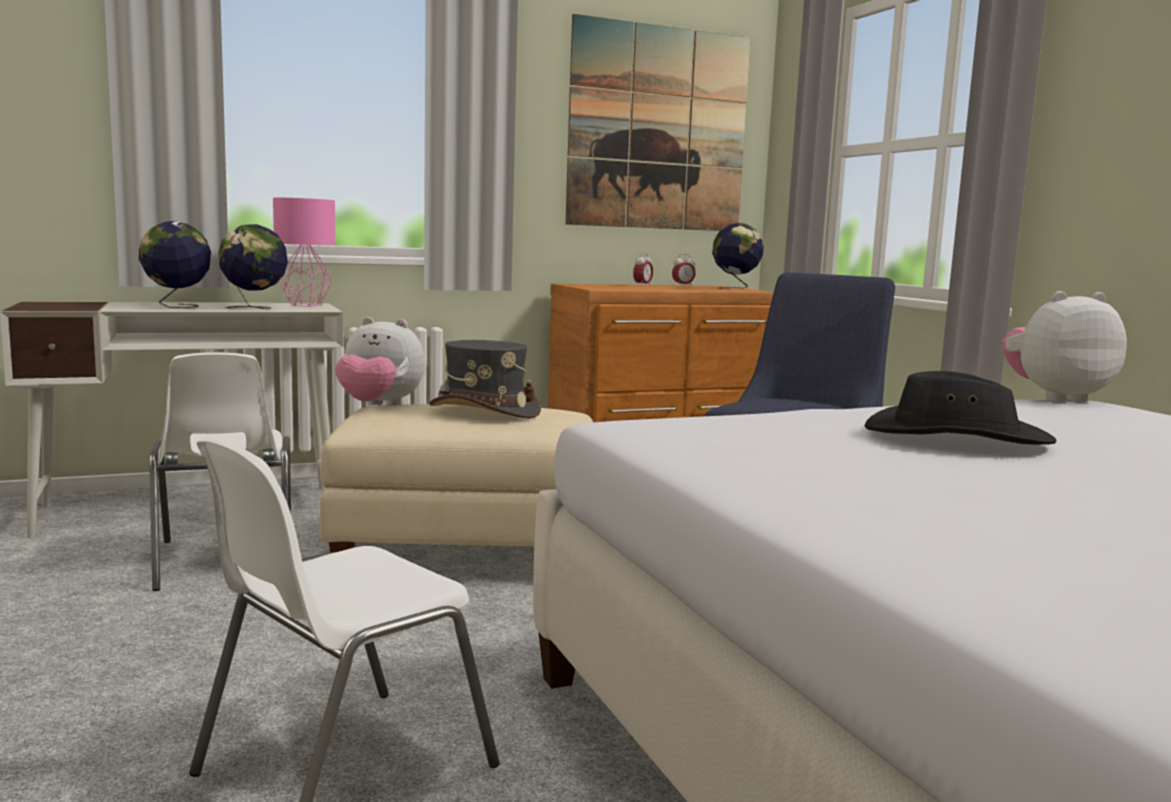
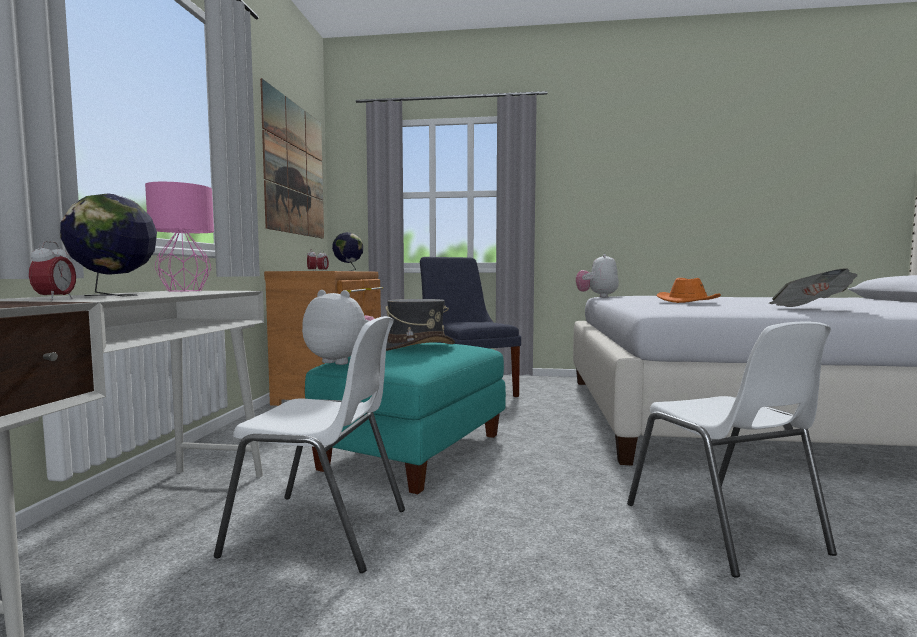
camera: 60 degrees left, 5 degrees down
globe [218,224,288,310] -> none
beige ottoman [320,404,593,552] -> turquoise ottoman [305,342,506,494]
plush toy [335,317,425,405] -> plush toy turned 105 degrees counterclockwise [302,290,374,365]
black hat [864,371,1057,445] -> orange hat [656,278,721,303]
none -> alarm clock [29,241,76,301]
none -> newspaper [769,268,857,307]

